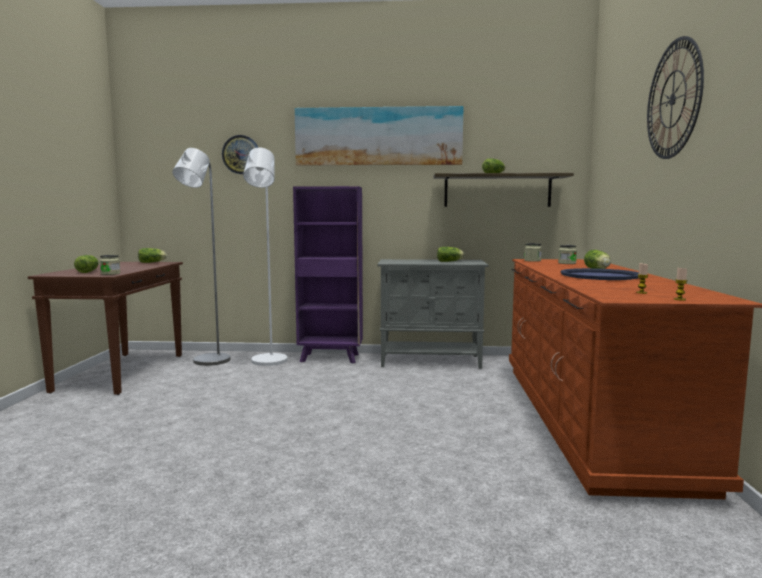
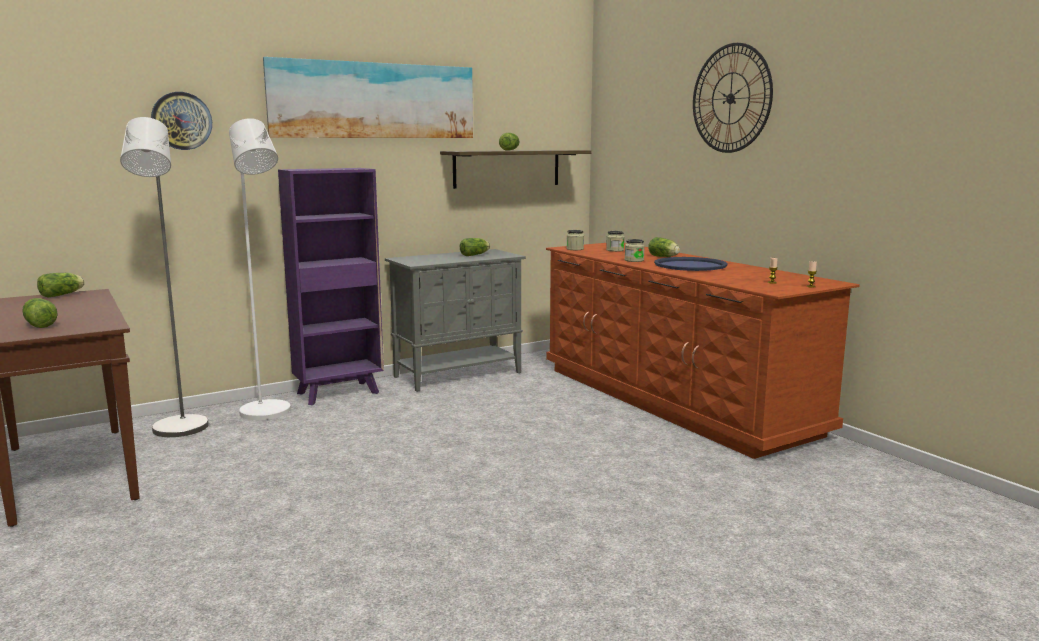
camera: 35 degrees left, 5 degrees up
jar [100,255,120,275] -> jar moved to [625,239,645,262]

